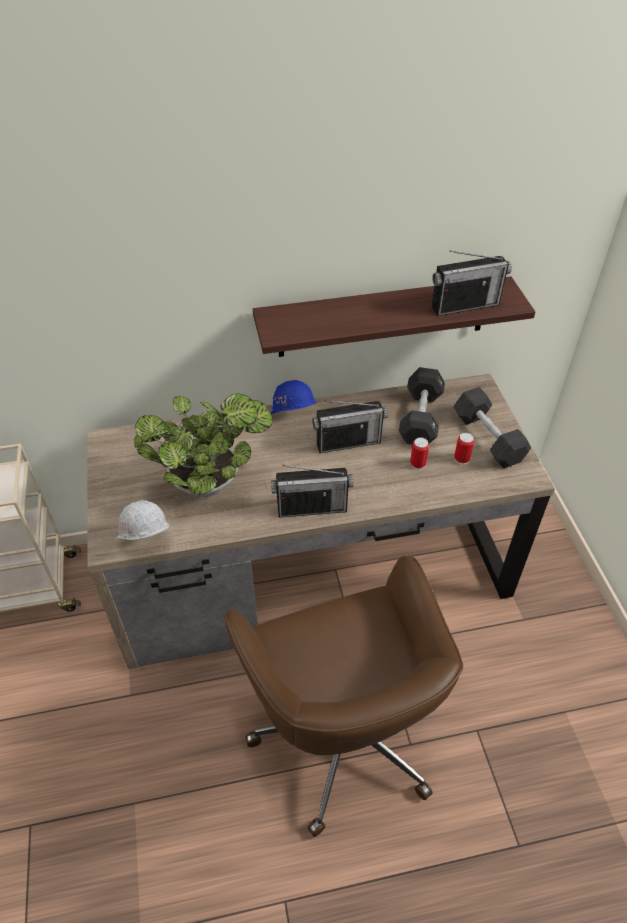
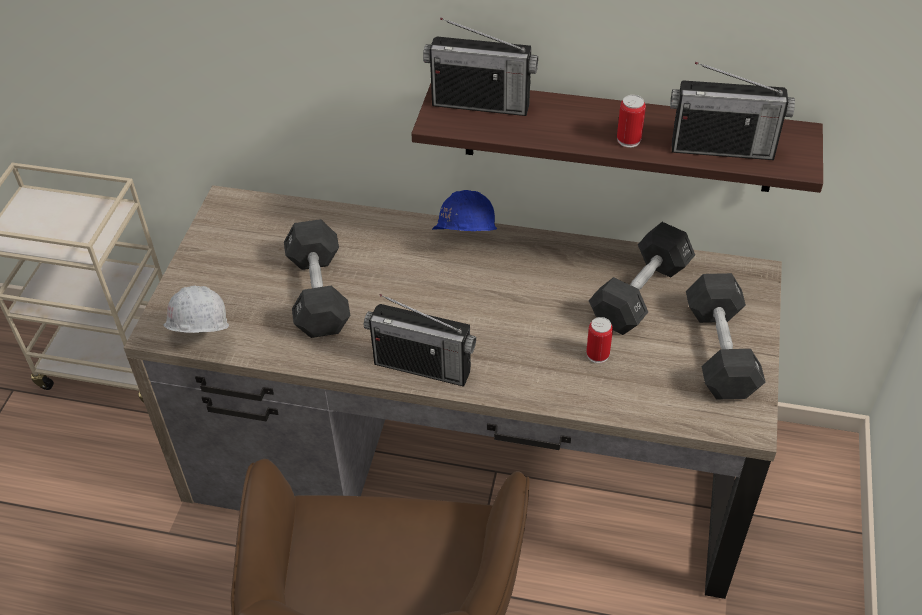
camera: 25 degrees right, 0 degrees up
potted plant [134,393,273,497] -> black dumbbell [284,219,350,338]
radio [312,400,388,453] -> radio moved to [423,18,538,116]
can [454,433,474,465] -> can moved to [617,95,646,148]

